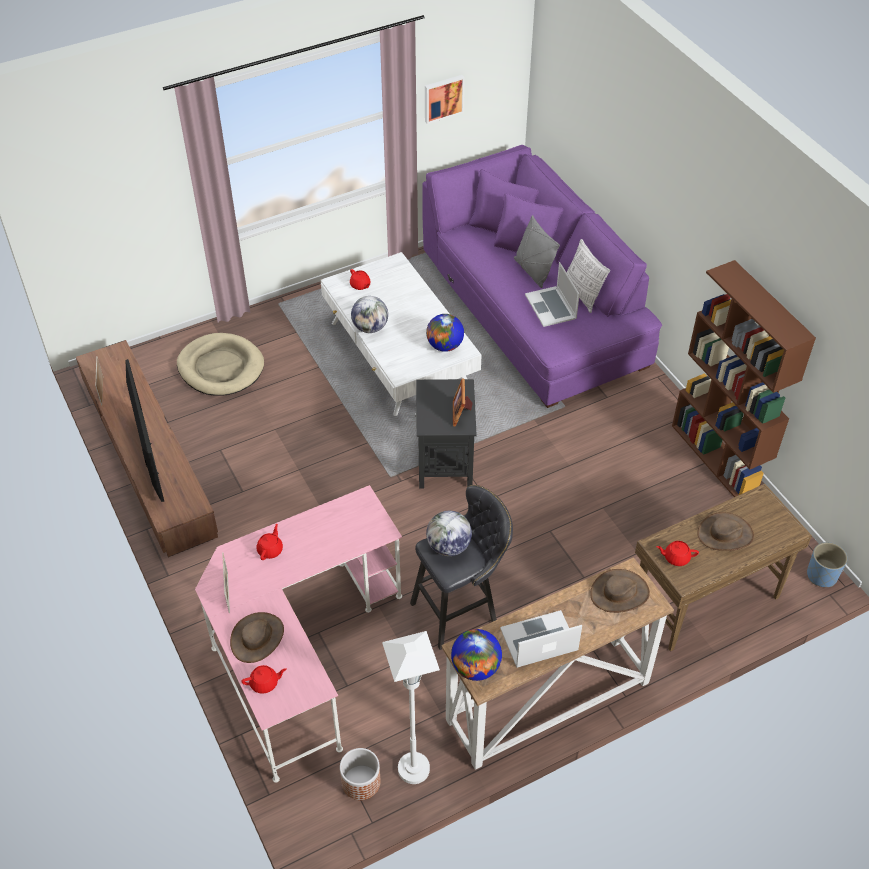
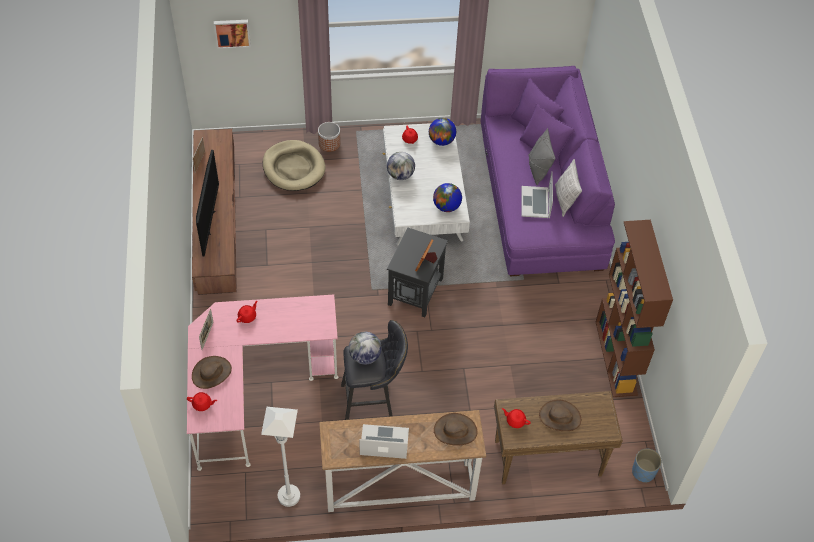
camera: 20 degrees right, 5 degrees up
planter [340,748,381,800] -> planter moved to [318,122,341,152]
picture [425,75,465,124] -> picture moved to [214,20,251,49]
globe [451,629,502,681] -> globe moved to [429,118,456,146]

